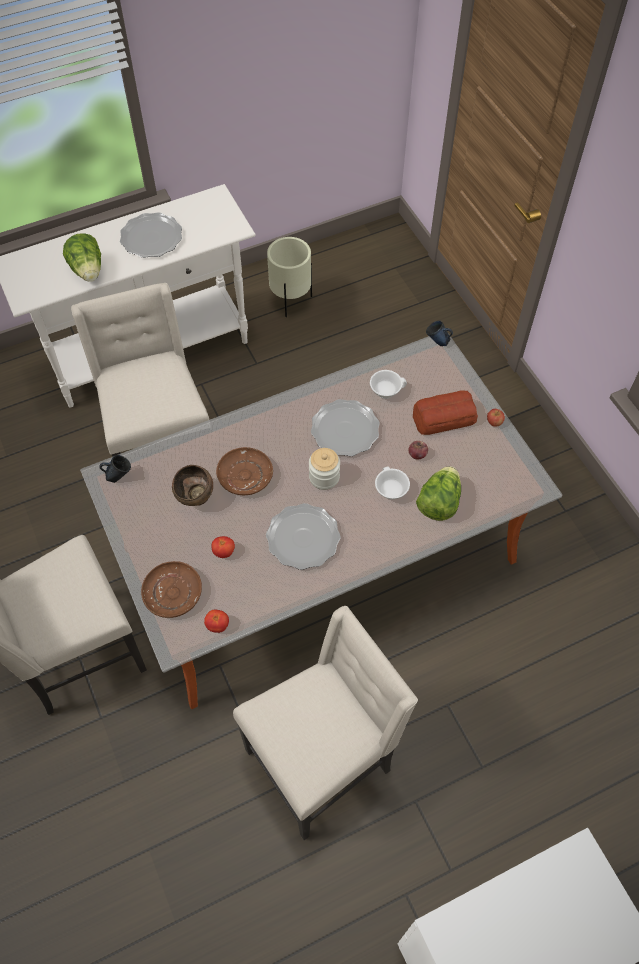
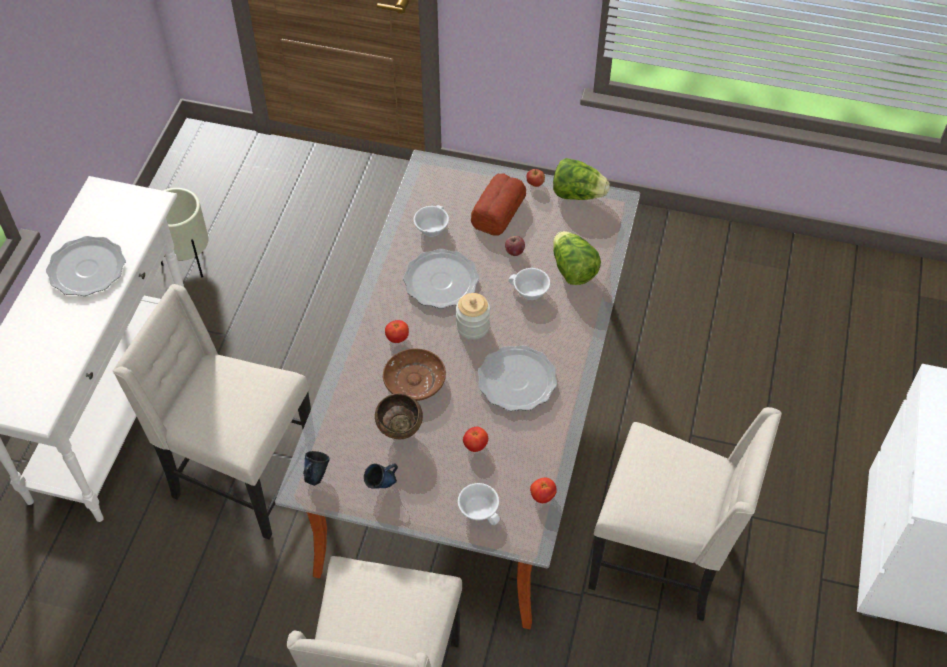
camera: 50 degrees left, 5 degrees down
lettuce [63,233,101,282] -> lettuce moved to [553,158,610,200]
brown plate [141,561,202,618] -> white cup [458,483,500,525]
beige chair [233,606,418,840] -> beige chair turned 105 degrees clockwise [588,407,782,621]
blue mug [426,321,453,346] -> blue mug moved to [364,464,398,489]
none -> tomato [385,320,409,343]

